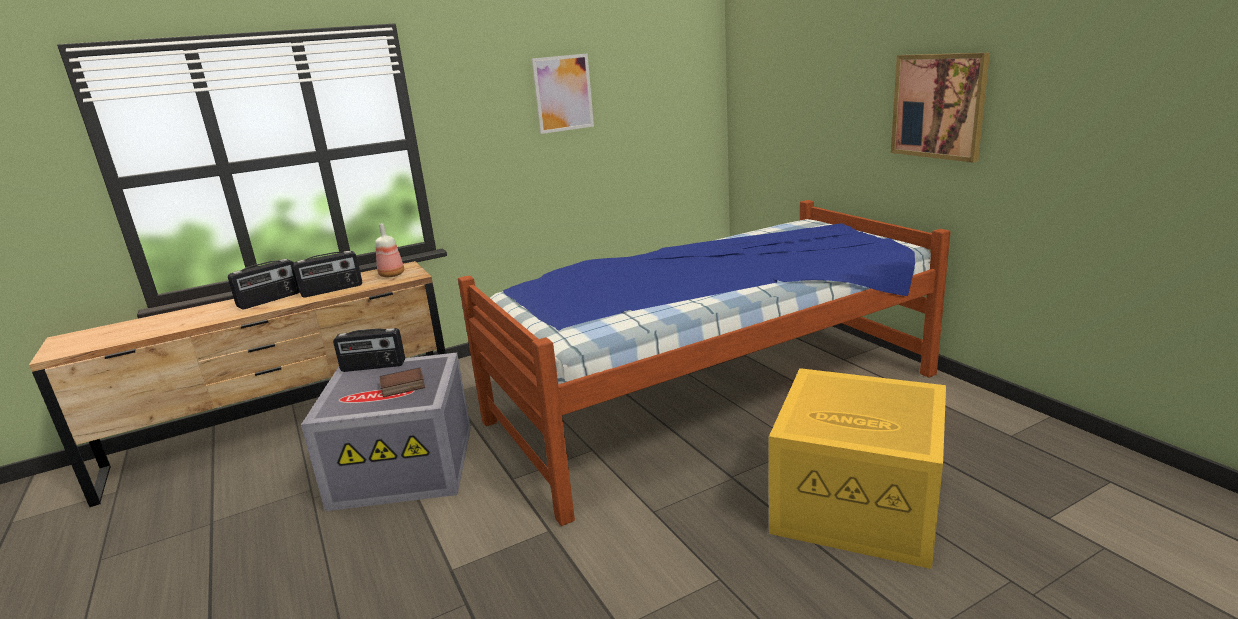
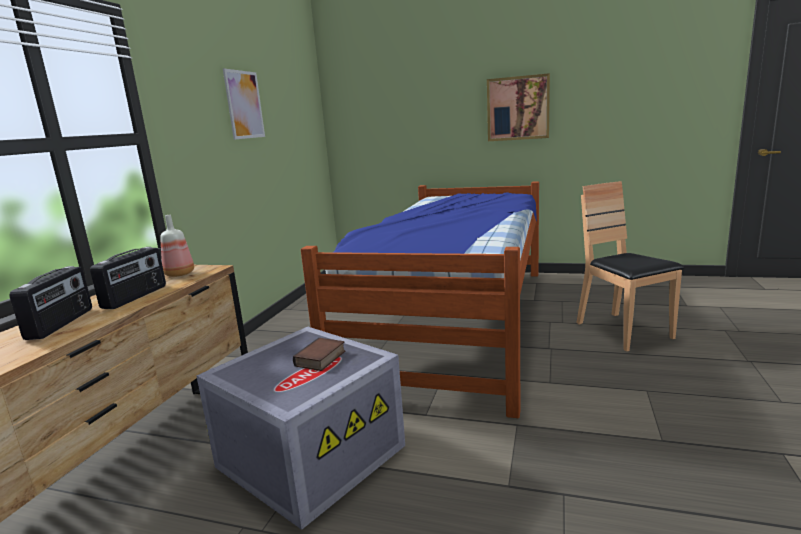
camera: 45 degrees left, 5 degrees down
radio [333,328,405,372] -> none
yellow storage box [769,368,946,569] -> brown chair [576,181,685,352]

